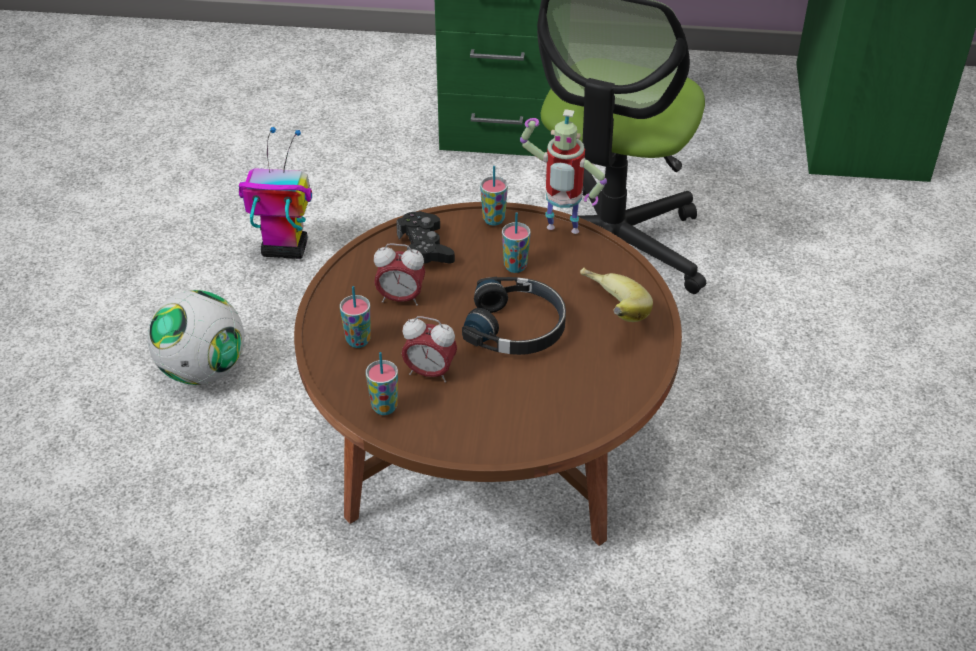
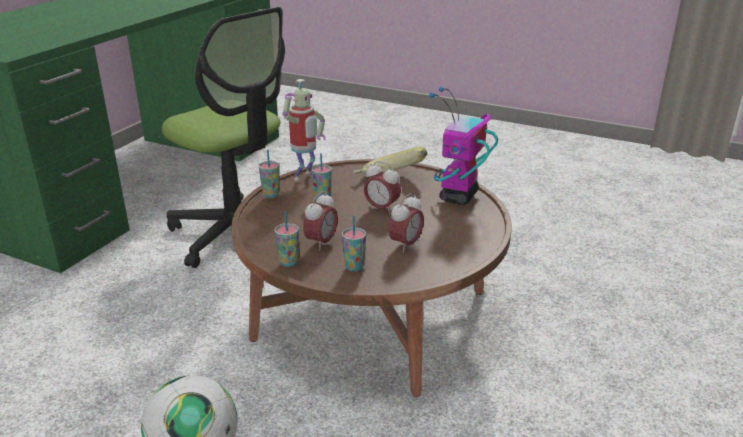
camera: 70 degrees left, 15 degrees down
toy robot [239,127,312,259] -> toy robot moved to [429,87,498,205]
cup [366,352,398,415] -> cup moved to [275,211,299,267]
black game controller [396,211,455,264] -> none
black headphones [462,277,566,355] -> alarm clock [364,161,401,214]

